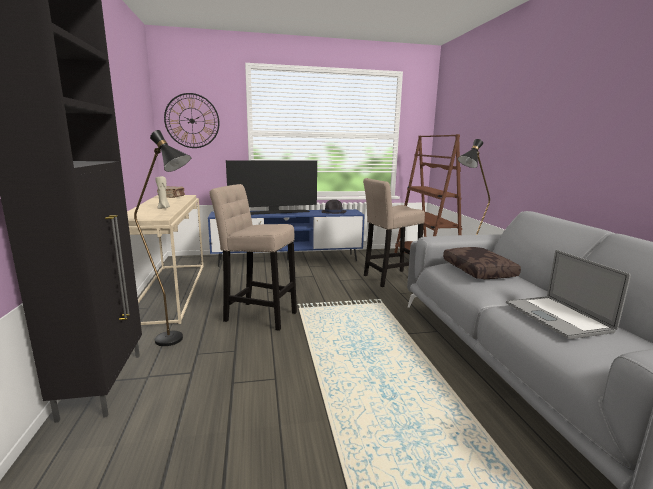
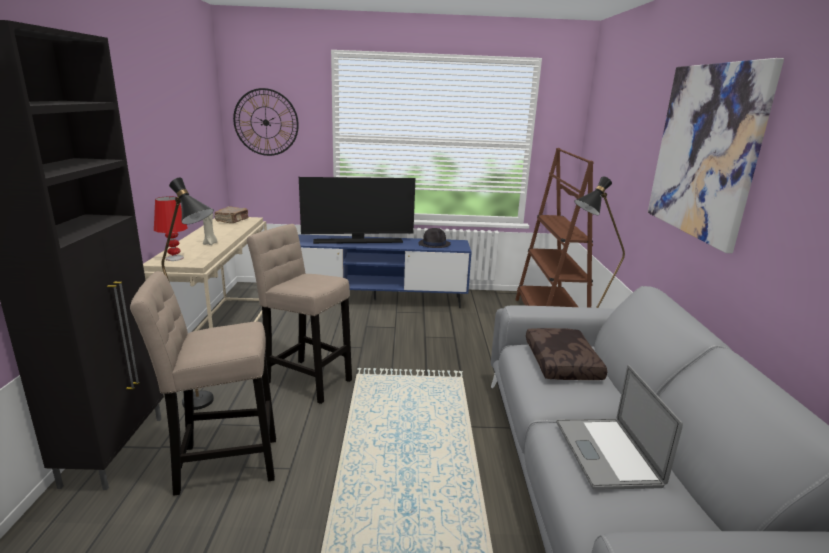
camera: 10 degrees right, 5 degrees up
beige stool [363,178,425,287] -> beige stool moved to [130,271,276,496]
none -> red table lamp [154,196,188,261]
none -> picture [648,58,784,253]

